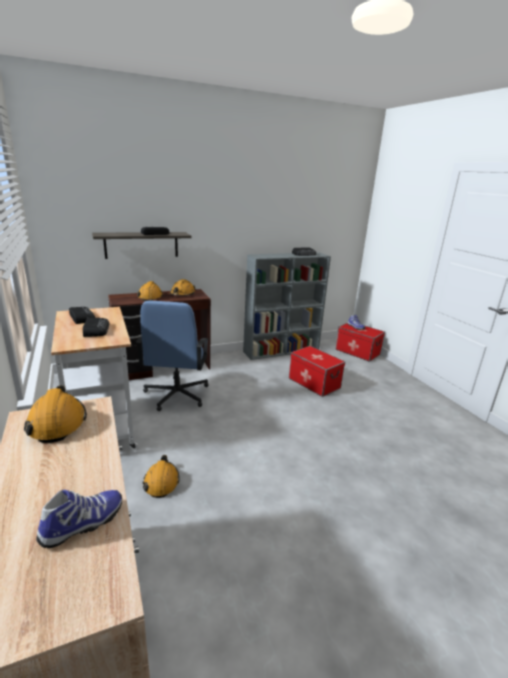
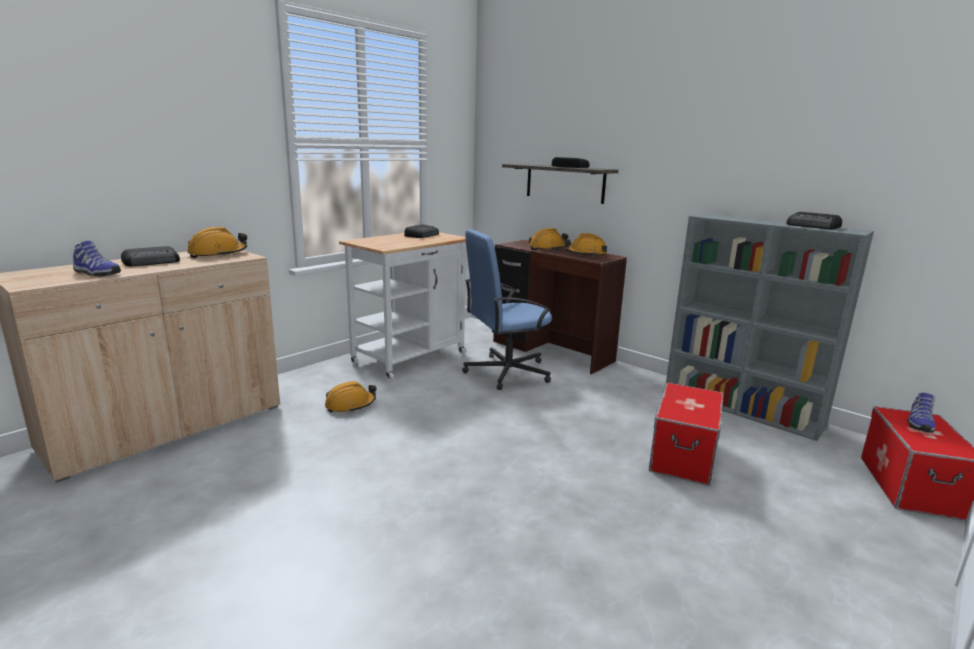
camera: 65 degrees right, 5 degrees down
radio [83,317,109,337] -> radio moved to [121,246,180,266]

